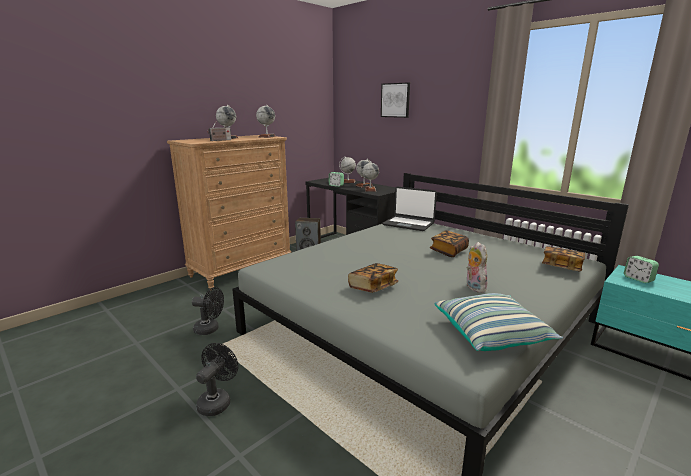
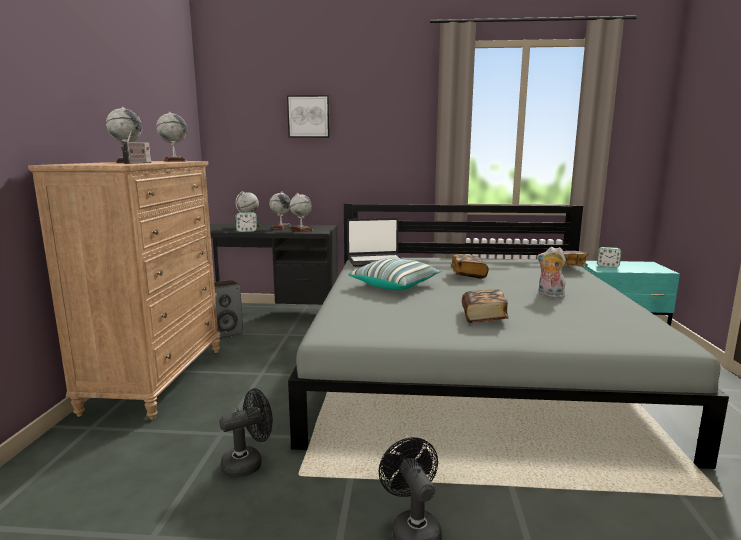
camera: 40 degrees left, 5 degrees down
pillow [435,293,563,351] -> pillow moved to [348,258,442,290]

